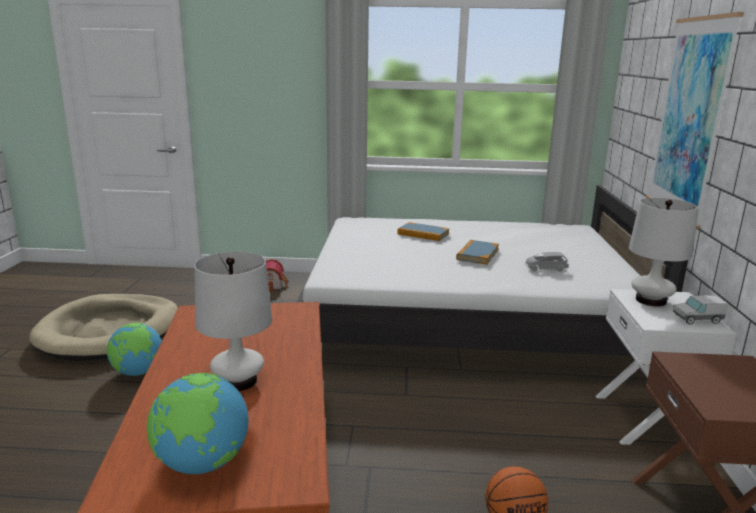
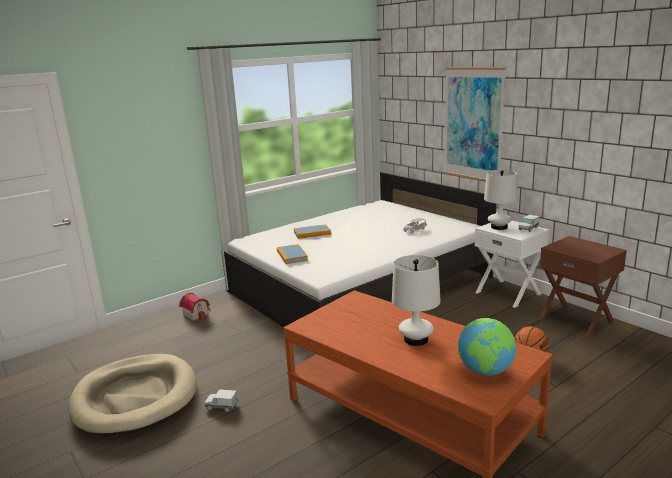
camera: 40 degrees left, 0 degrees up
globe [106,323,162,376] -> toy truck [204,390,238,412]
book [456,240,499,265] -> book moved to [277,244,308,264]

